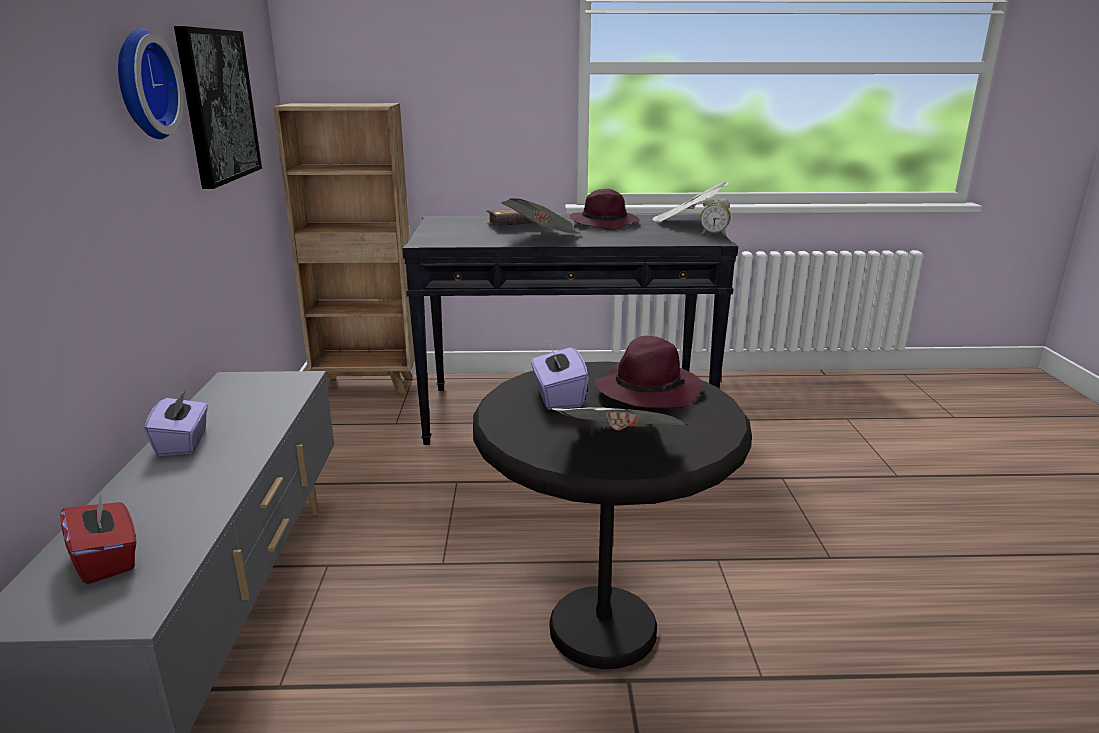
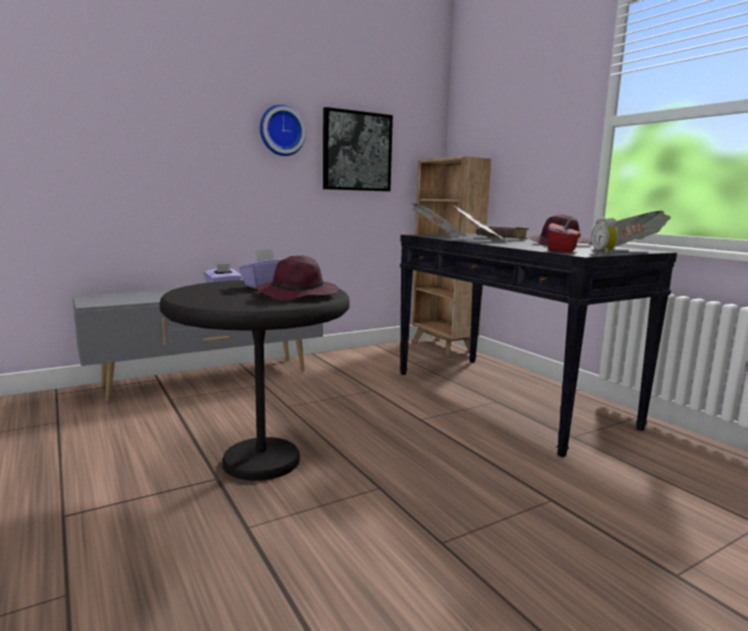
camera: 60 degrees right, 10 degrees down
red tissue box [61,493,136,584] -> red tissue box moved to [548,216,581,252]
newspaper [548,407,688,431] -> newspaper moved to [412,203,467,236]

